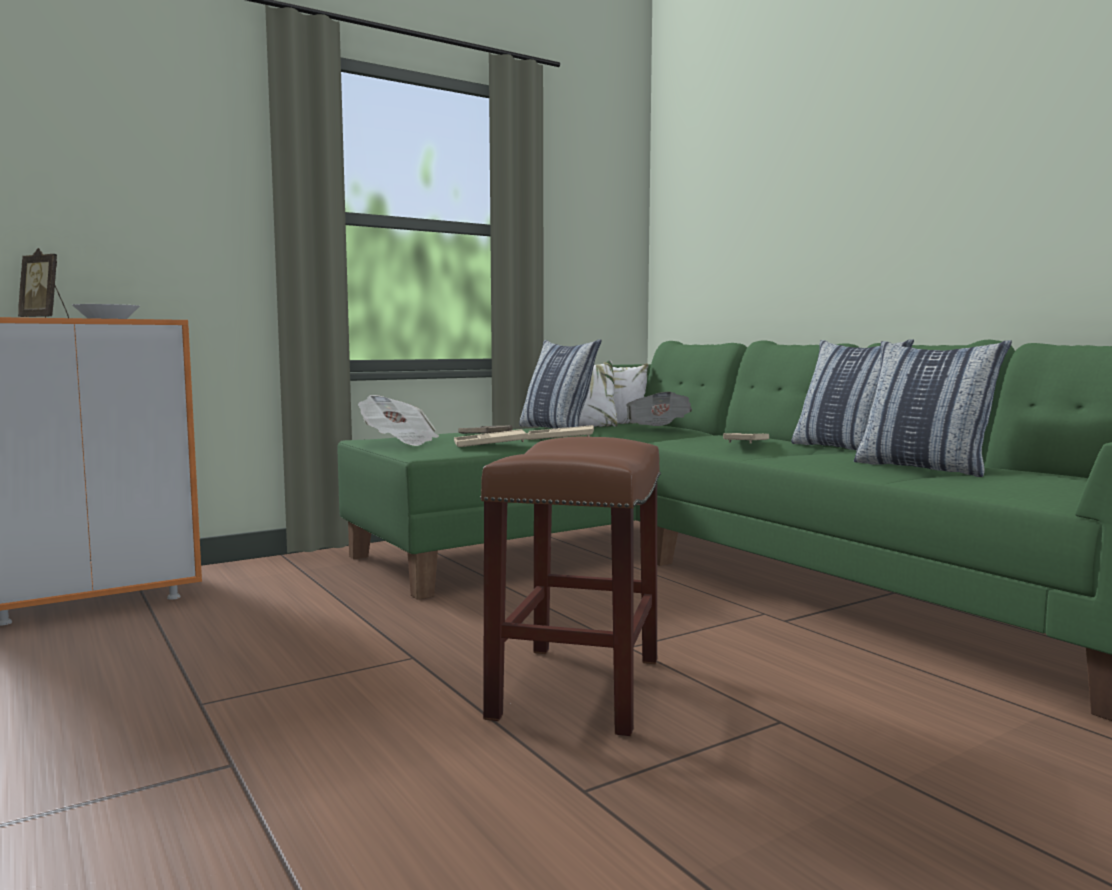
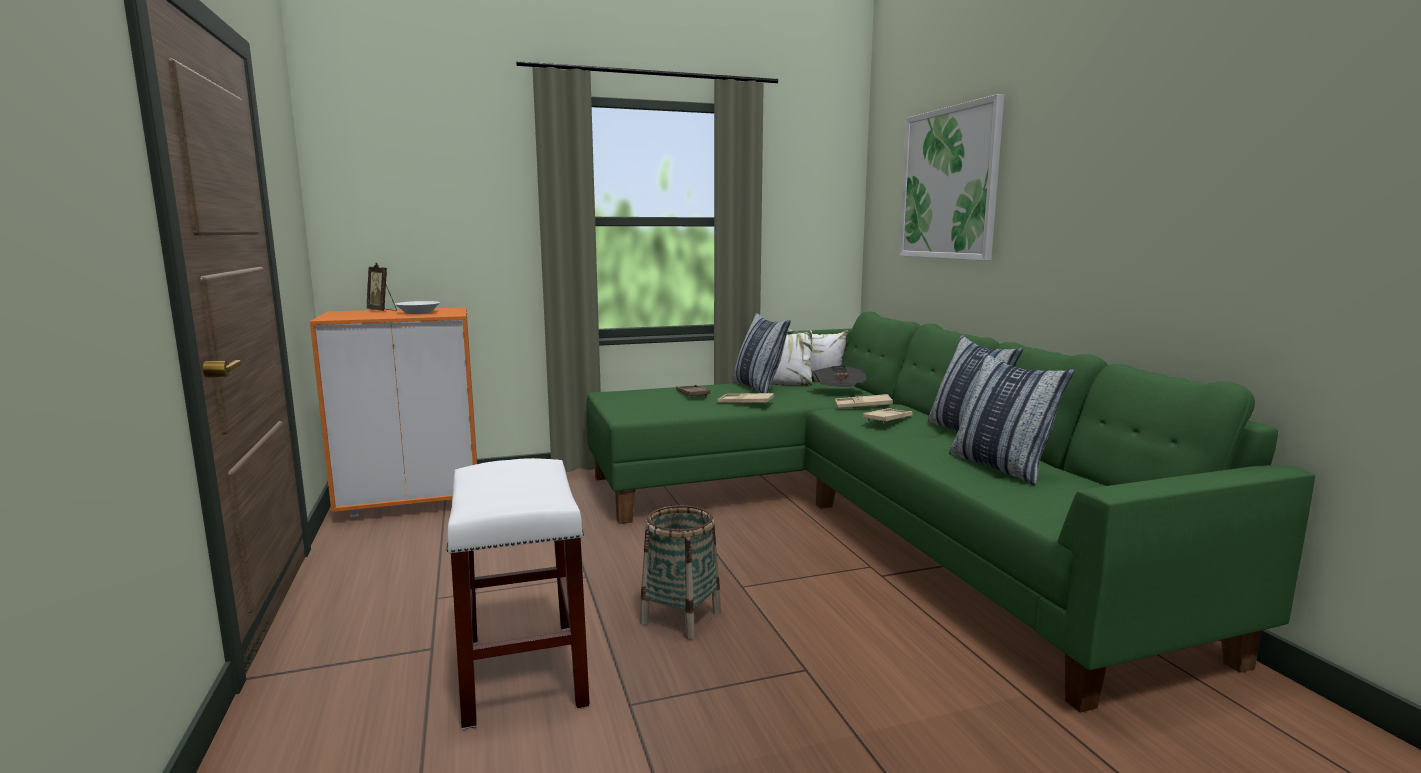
camera: 15 degrees right, 5 degrees up
newspaper [358,395,439,446] -> none
beige tray [454,429,528,447] -> beige tray moved to [835,394,893,408]
brown stool [480,436,661,736] -> basket [640,505,721,639]
none -> white stool [446,458,590,730]
none -> picture [899,94,1004,261]

